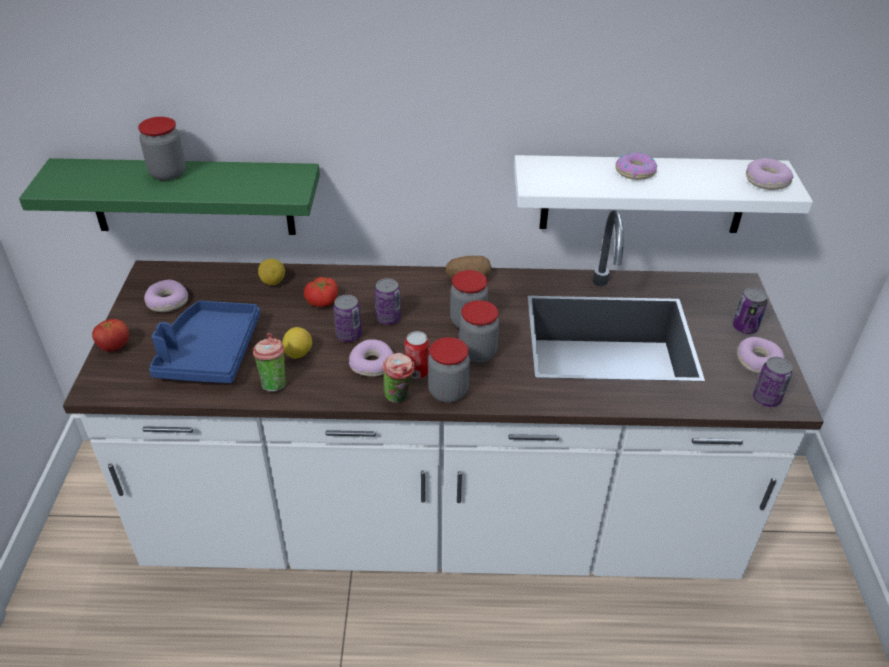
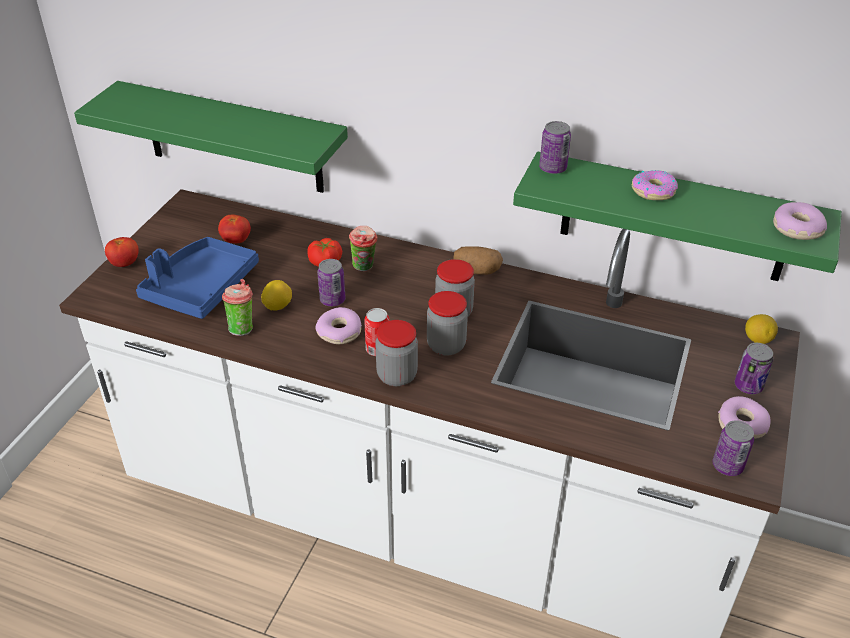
camera: 20 degrees right, 0 degrees up
jar [138,117,186,181] -> none
donut [144,280,188,312] -> none
lemon [258,259,285,285] -> lemon moved to [745,314,778,344]
can [374,278,401,325] -> can moved to [539,121,571,174]
cup [382,353,415,403] -> cup moved to [349,226,378,271]
white shelf [514,155,813,233] -> green shelf [513,151,842,281]
none -> tomato [218,214,251,243]

